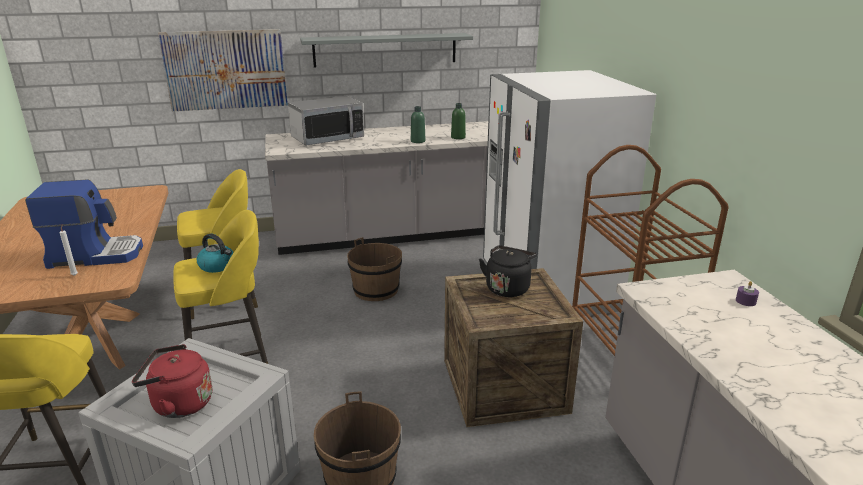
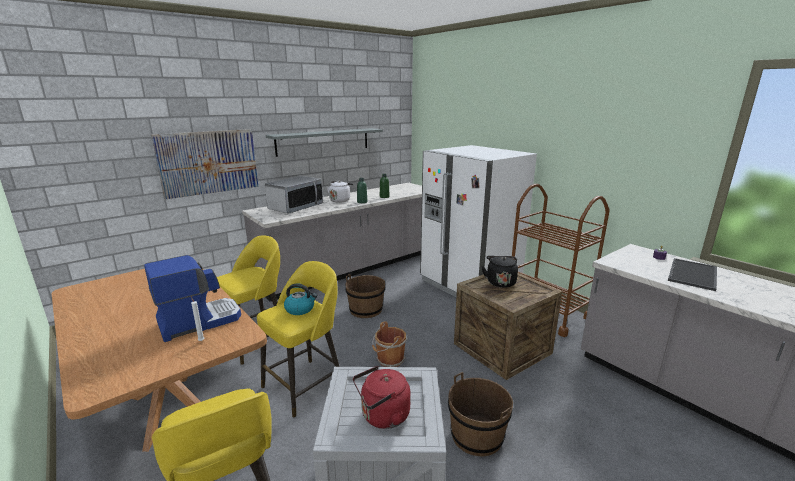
camera: 25 degrees left, 5 degrees down
none -> white kettle [327,181,353,203]
none -> brown bucket [372,321,408,367]
none -> tray [668,258,717,291]

